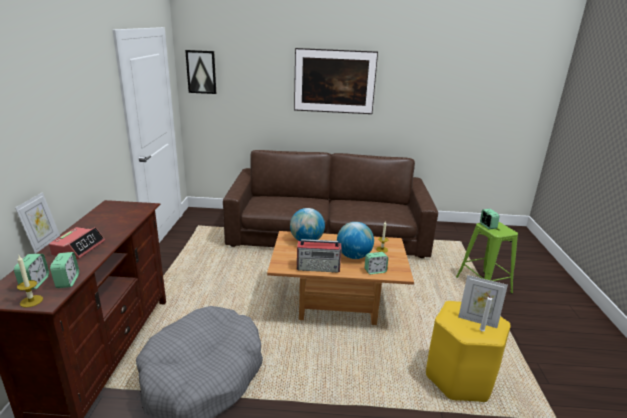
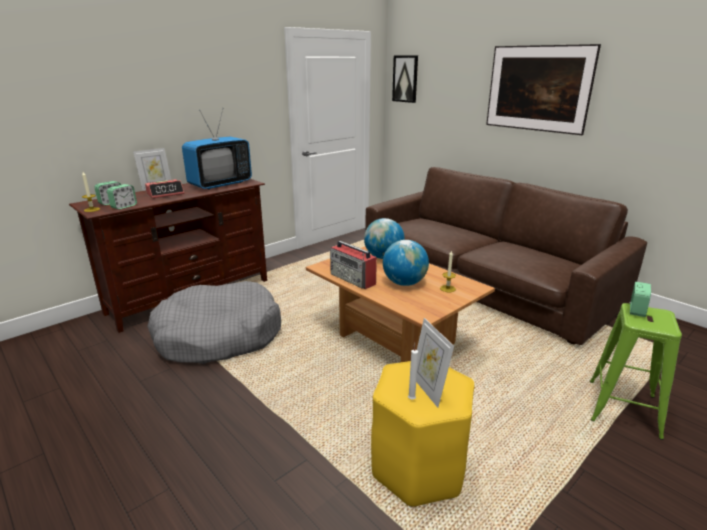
camera: 45 degrees right, 0 degrees up
alarm clock [364,252,388,274] -> none
none -> television [182,109,252,189]

